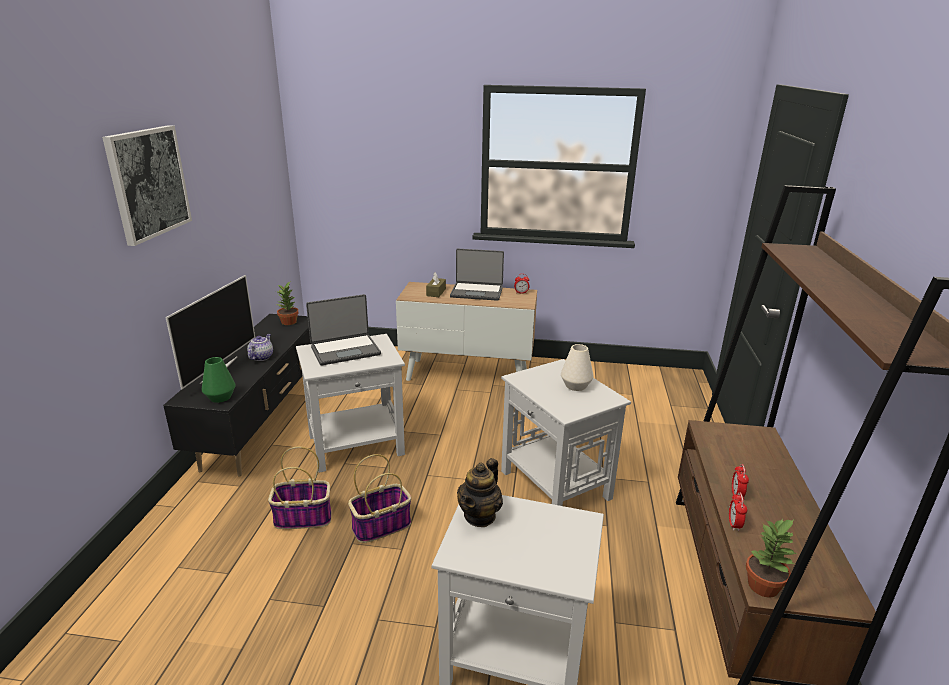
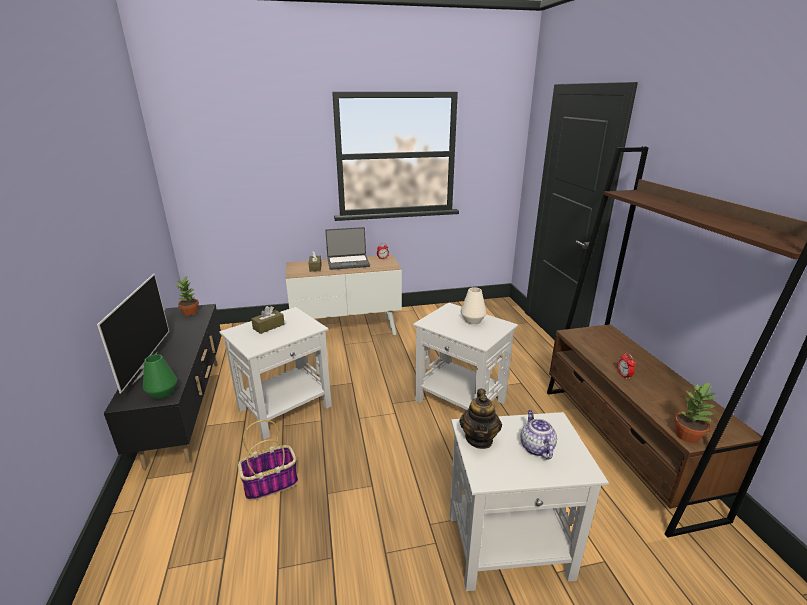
camera: 20 degrees left, 0 degrees up
picture [102,125,192,246] -> none
teapot [247,334,273,361] -> teapot moved to [520,410,557,460]
laptop [306,294,381,366] -> brown tissue box [251,306,285,334]
basket [348,454,411,543] -> none
alarm clock [729,492,747,531] -> none

